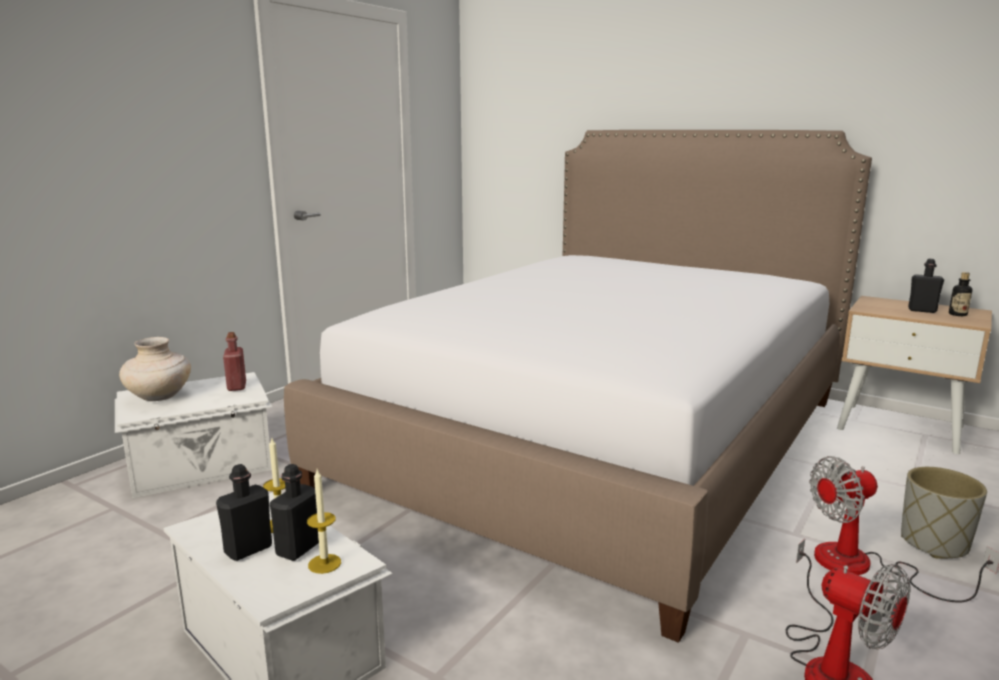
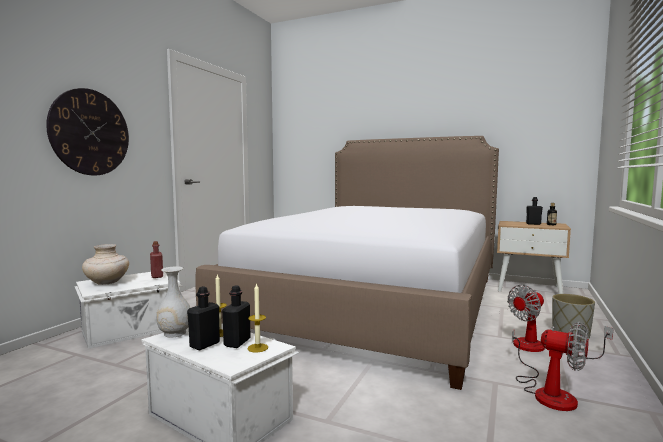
camera: 10 degrees left, 10 degrees down
none -> wall clock [46,88,129,175]
none -> white vase [156,266,191,338]

